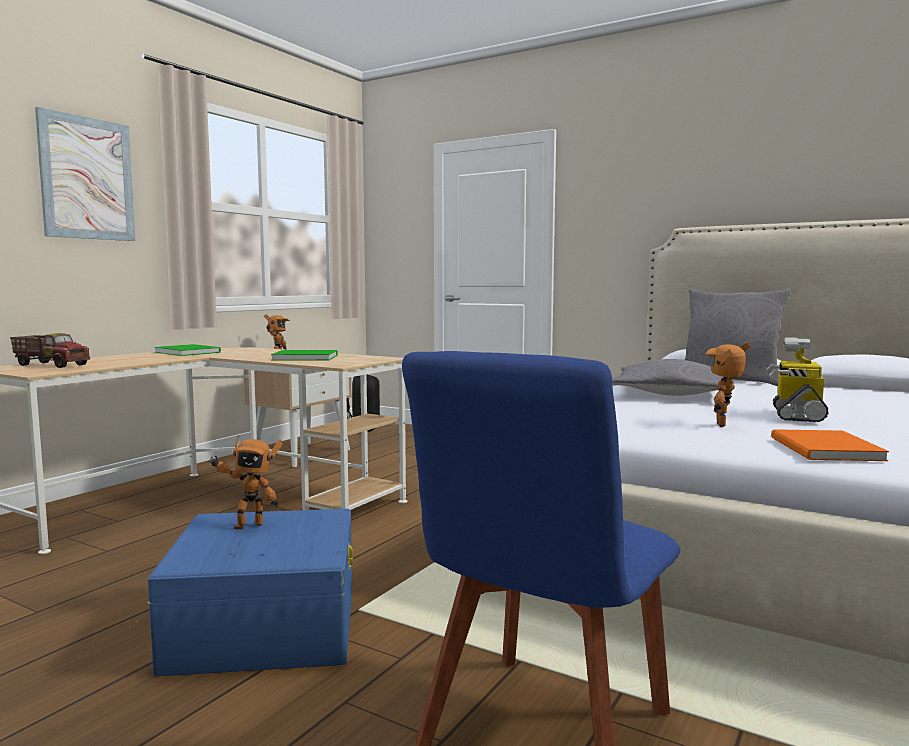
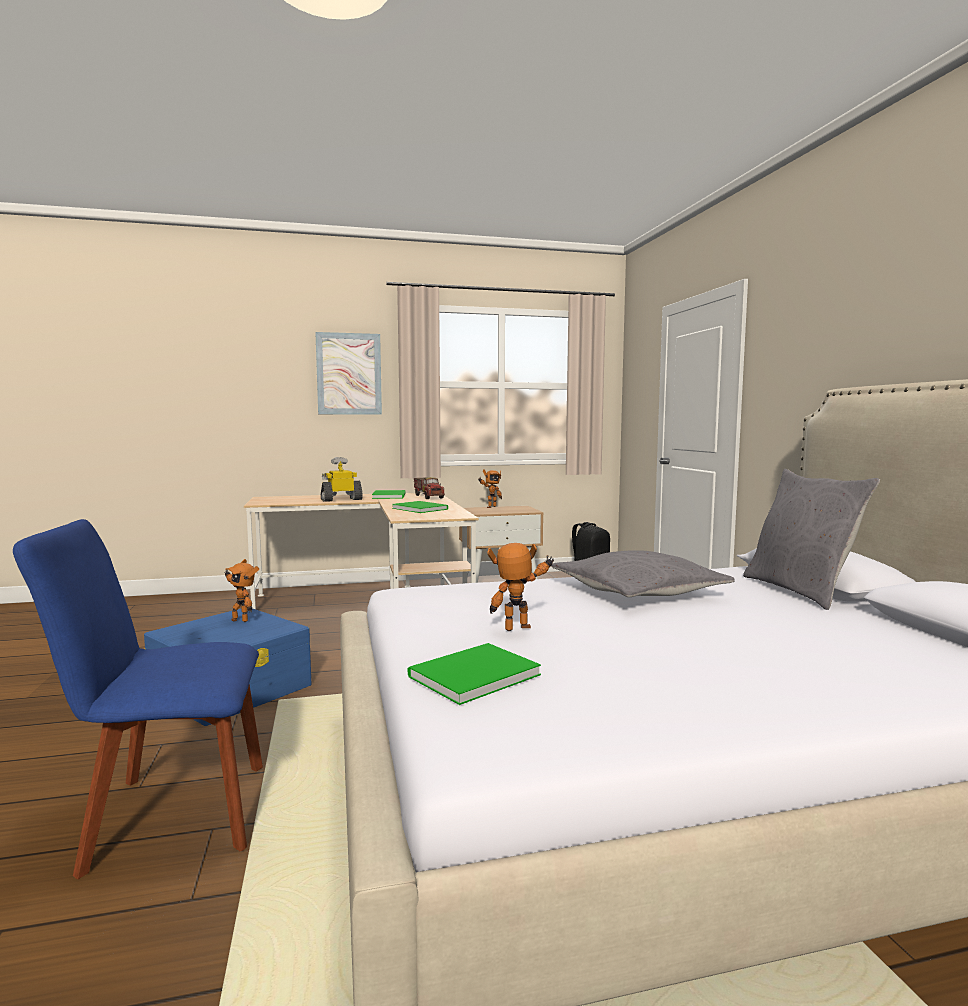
camera: 45 degrees right, 0 degrees up
toy truck [10,333,90,368] -> toy truck moved to [414,477,445,499]
toy robot [766,338,829,422] -> toy robot moved to [321,457,363,502]
orange book [771,429,889,461] -> green book [408,643,541,705]

